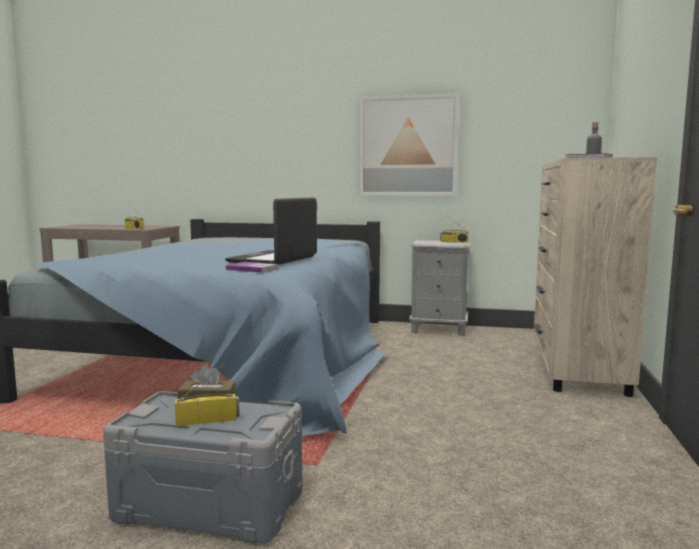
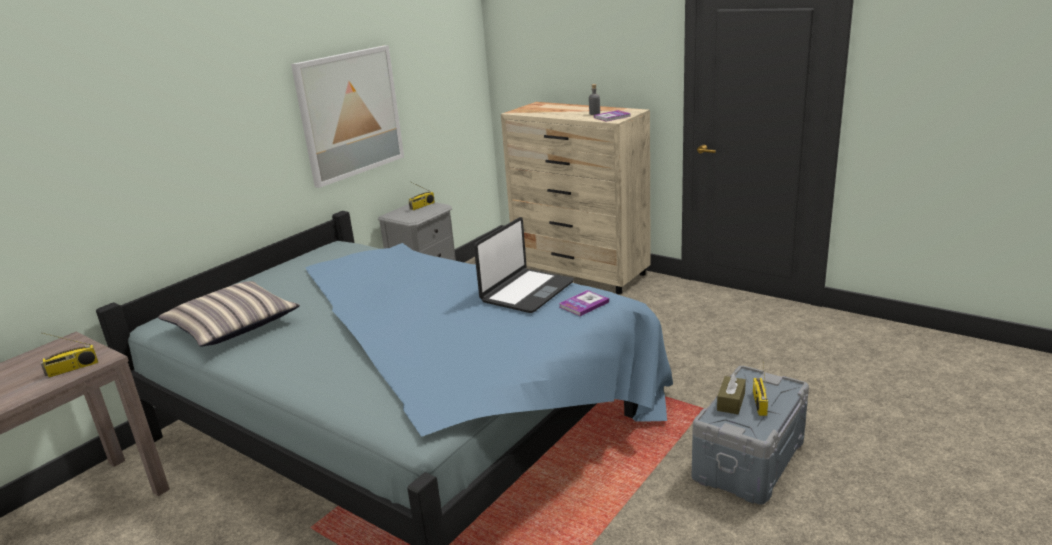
camera: 65 degrees left, 15 degrees up
laptop [225,197,317,265] -> laptop turned 105 degrees counterclockwise [474,217,574,313]
none -> pillow [158,281,300,346]

